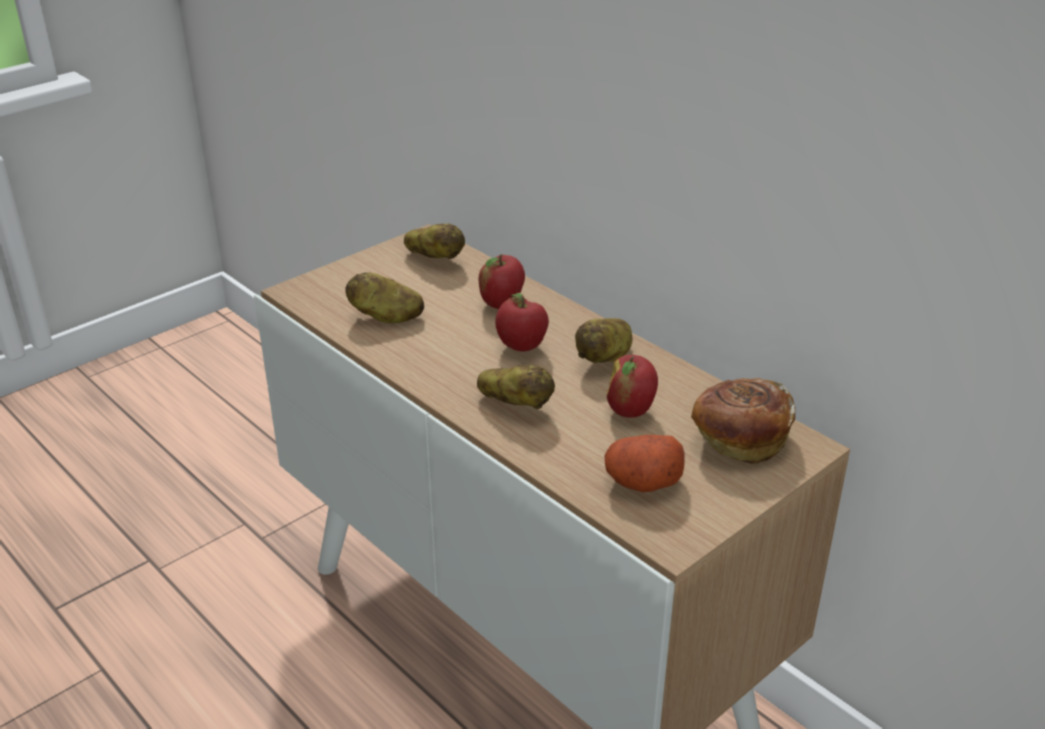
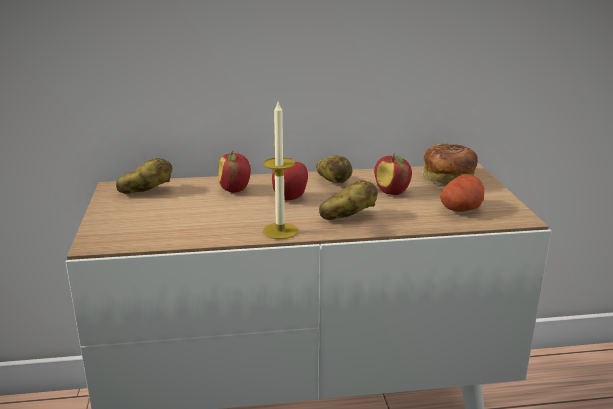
camera: 55 degrees left, 10 degrees down
potato [345,273,424,323] -> none
none -> candle [263,102,298,239]

